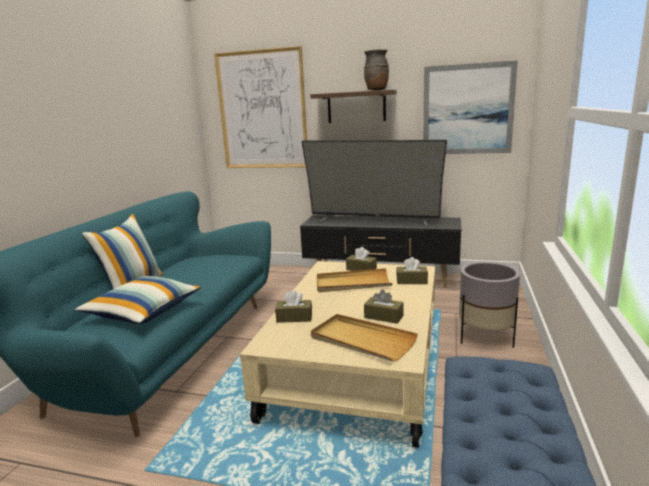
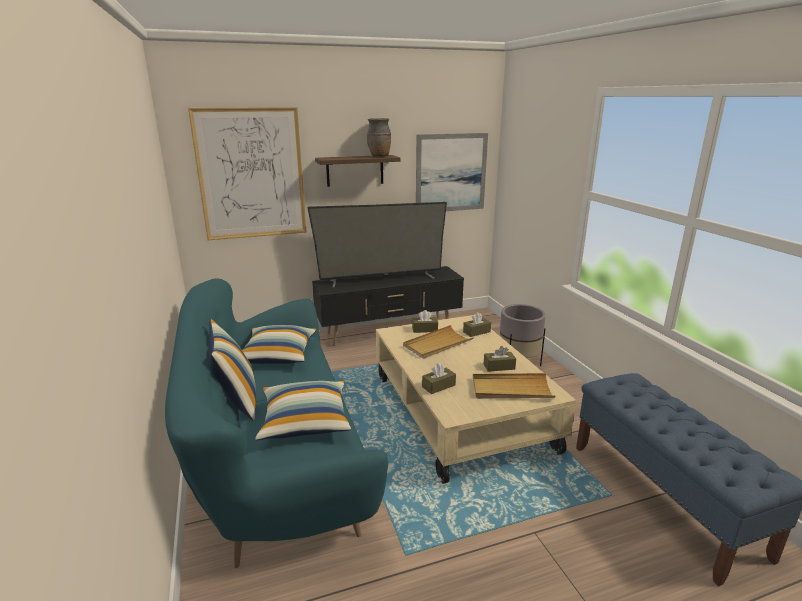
camera: 35 degrees left, 5 degrees up
none -> pillow [242,325,317,364]

